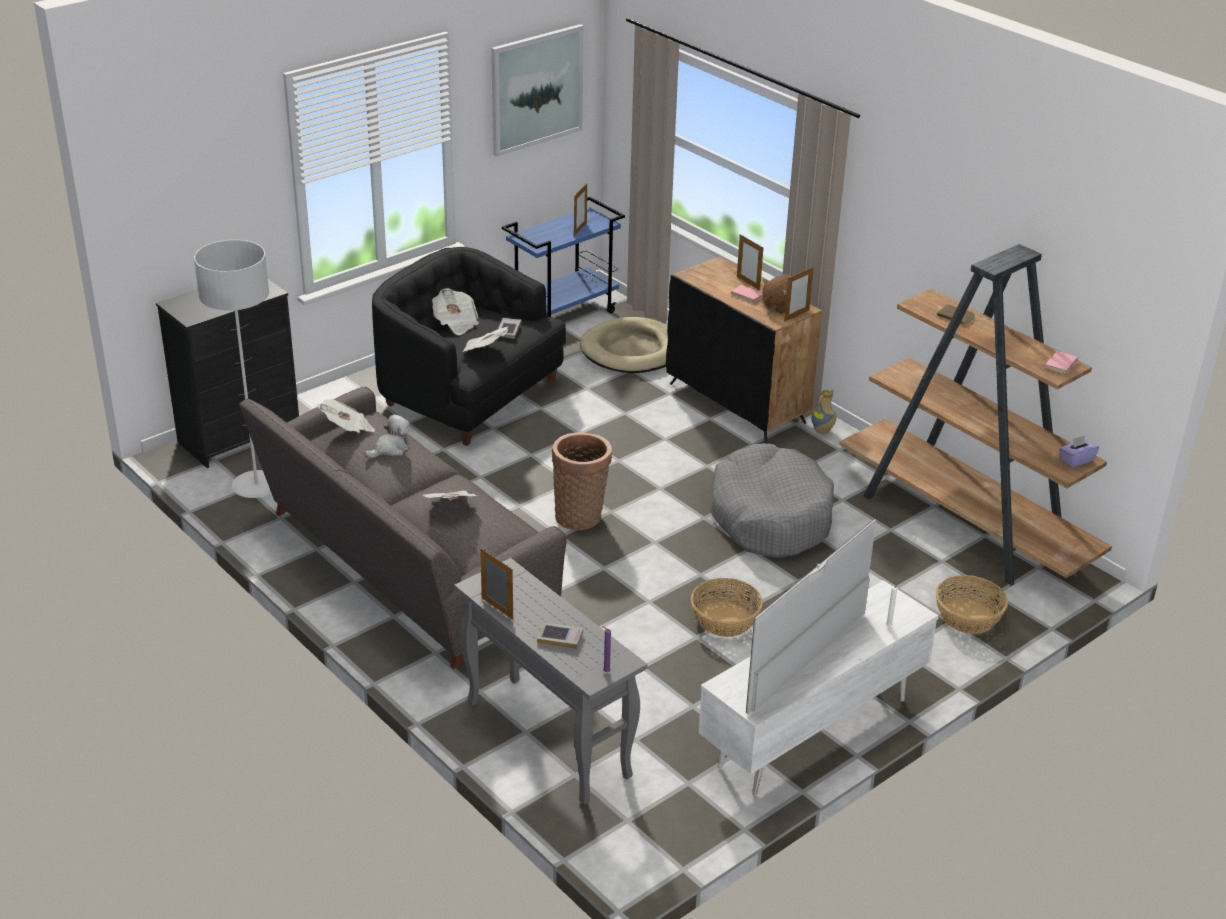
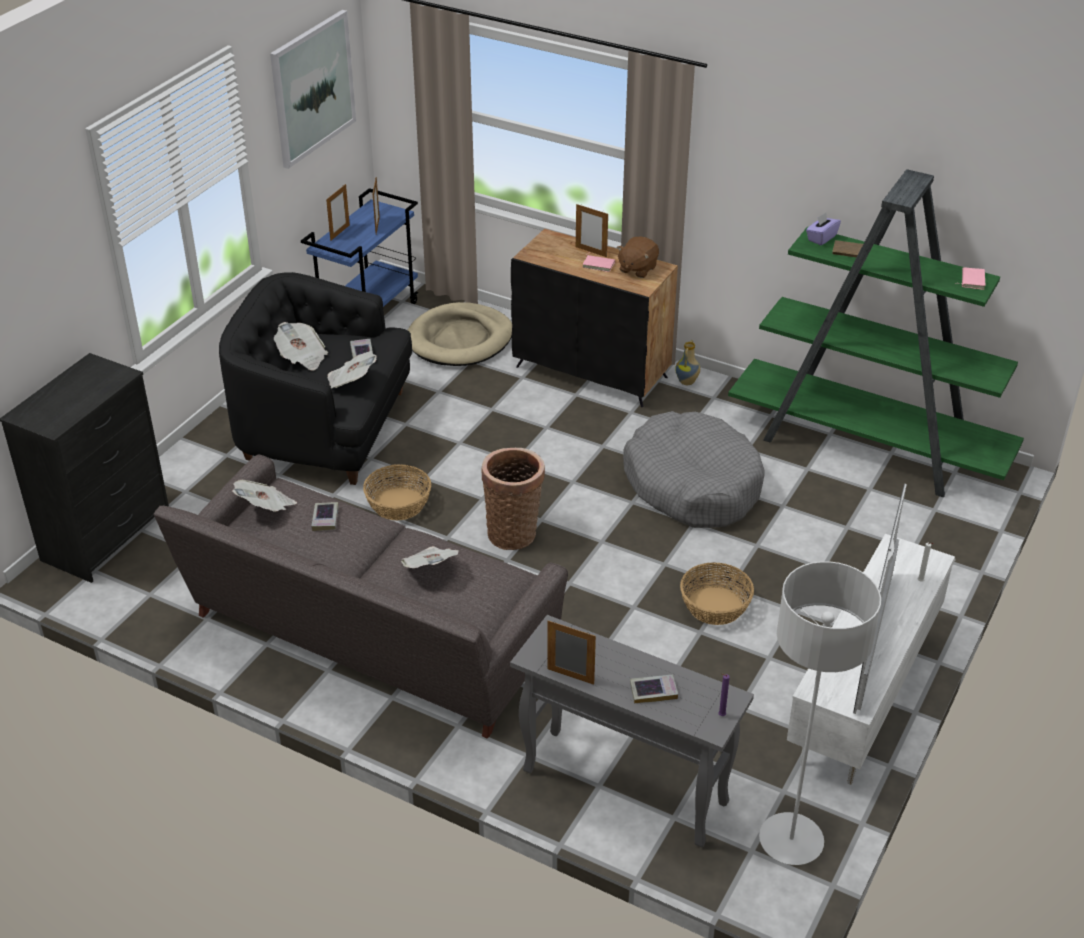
camera: 20 degrees left, 5 degrees up
grey floor lamp [194,240,272,498] -> grey floor lamp moved to [759,561,881,865]
plush toy [365,414,410,458] -> book [311,502,339,531]
picture frame [784,267,814,322] -> picture frame moved to [326,184,350,241]
brown bookcase [839,244,1112,586] -> green bookcase [728,169,1024,498]
basket [936,575,1008,634] -> basket moved to [363,464,431,520]
purple tissue box [1059,436,1099,468] -> purple tissue box moved to [806,213,841,245]

